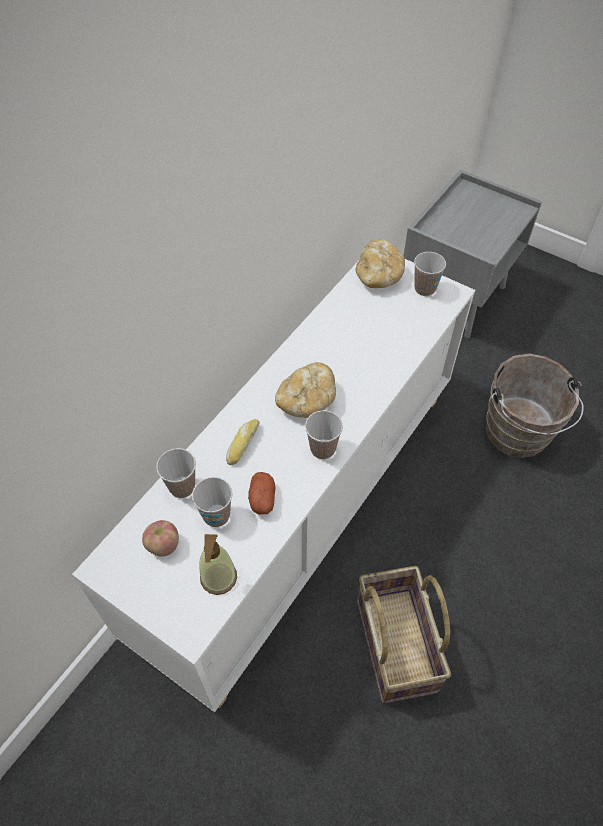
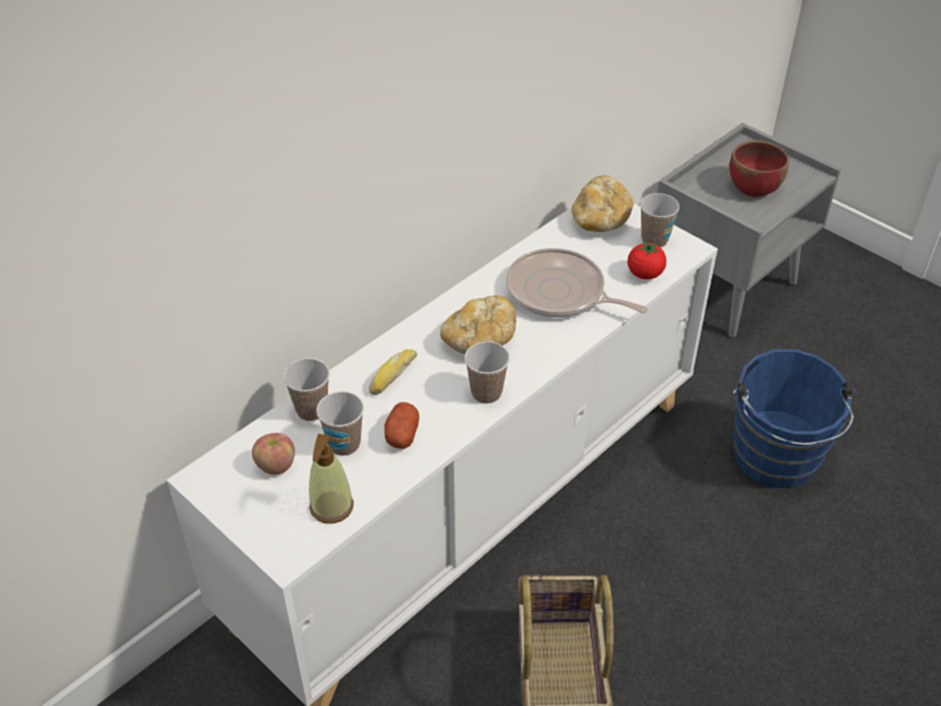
camera: 10 degrees right, 10 degrees down
brown bucket [486,354,584,458] -> blue bucket [732,349,857,488]
none -> frying pan [506,248,648,318]
none -> tomato [628,240,666,280]
none -> red bowl [729,140,789,197]

